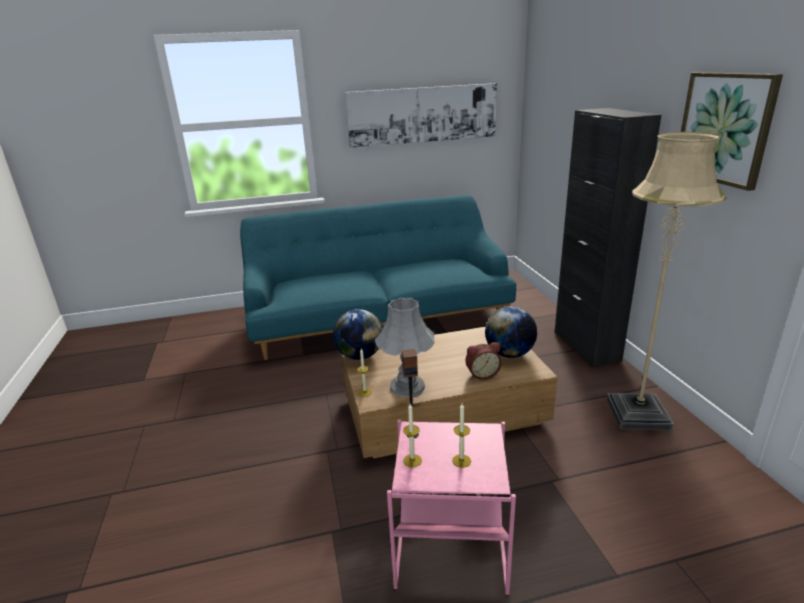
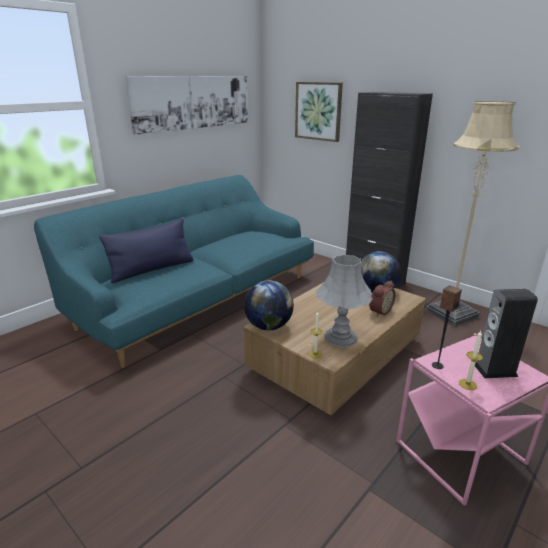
camera: 35 degrees left, 0 degrees up
candle [452,403,471,468] -> speaker [475,289,538,378]
picture [681,72,783,191] -> picture moved to [295,82,343,142]
none -> blue pillow [99,218,193,283]

